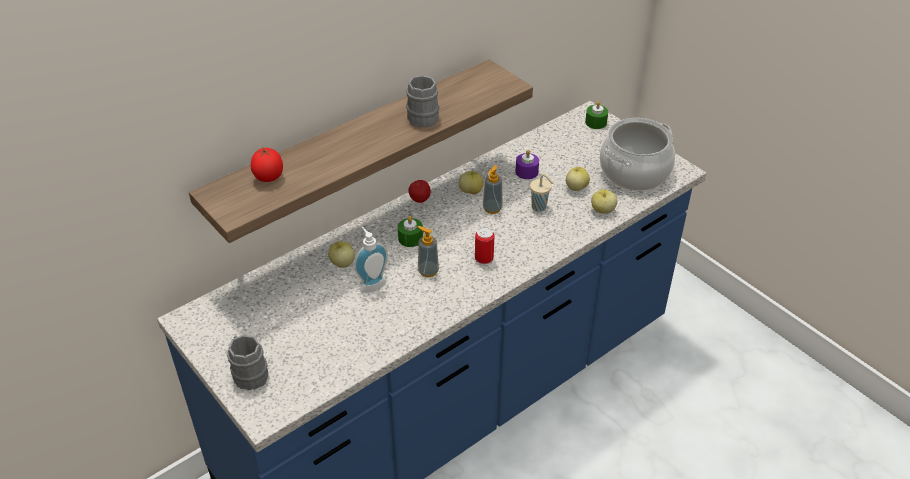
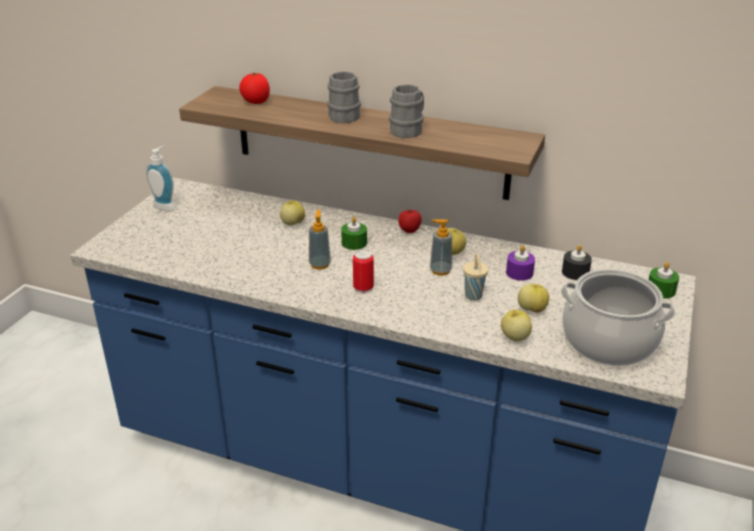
camera: 60 degrees right, 10 degrees down
grey mug [227,335,268,390] -> grey mug moved to [327,71,361,123]
soap dispenser [354,226,388,293] -> soap dispenser moved to [146,146,175,211]
none -> black candle [562,245,592,280]

